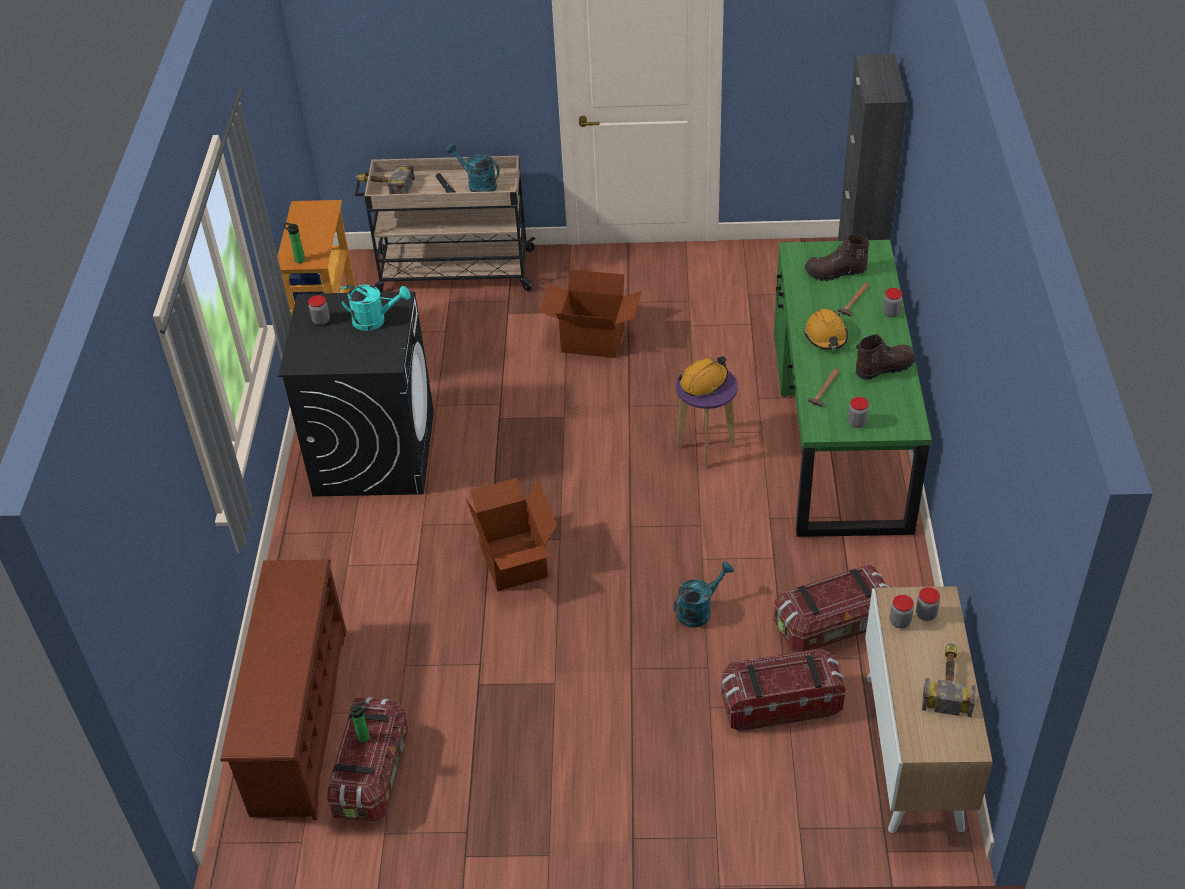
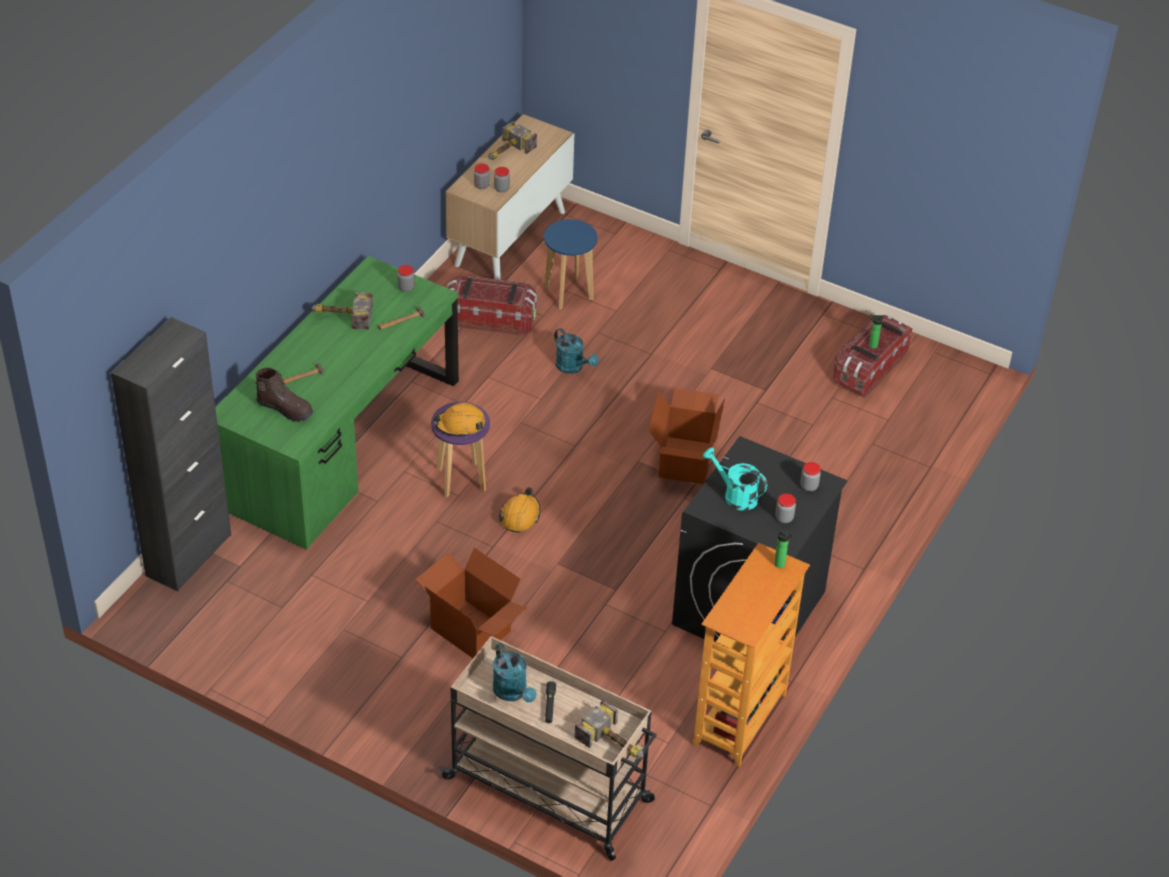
camera: 155 degrees left, 0 degrees up
brown shoe rack [221,559,347,820] -> none
turquoise watering can [673,561,734,628] -> turquoise watering can turned 120 degrees counterclockwise [554,328,599,374]
storage box [721,648,846,731] -> blue stool [544,219,598,309]
orange hard hat [804,309,848,350] -> orange hard hat moved to [499,487,541,533]
brown boot [855,334,916,380] -> hammer [311,292,373,330]
jar [882,288,902,317] -> jar moved to [800,462,821,491]

